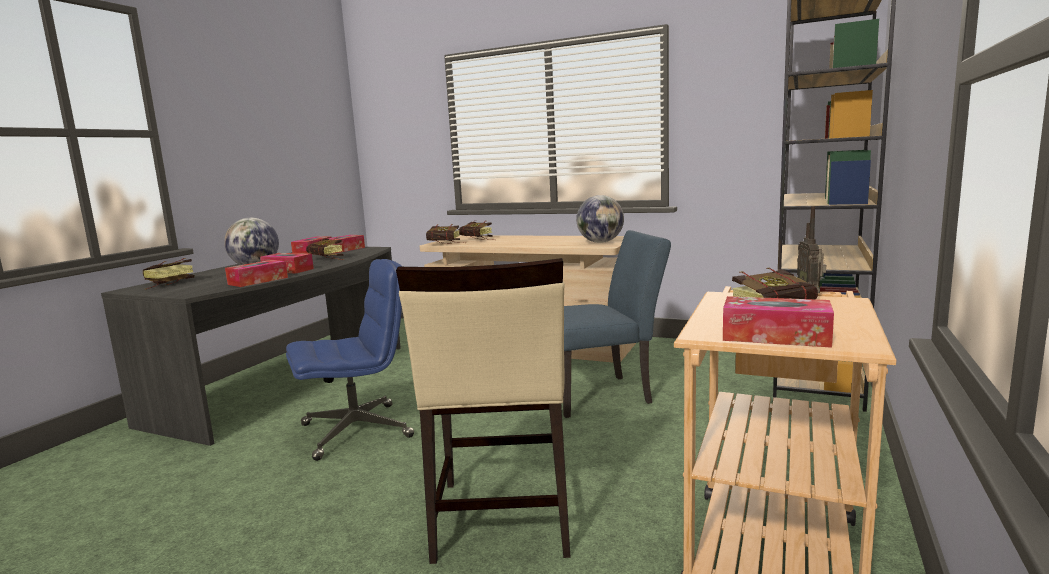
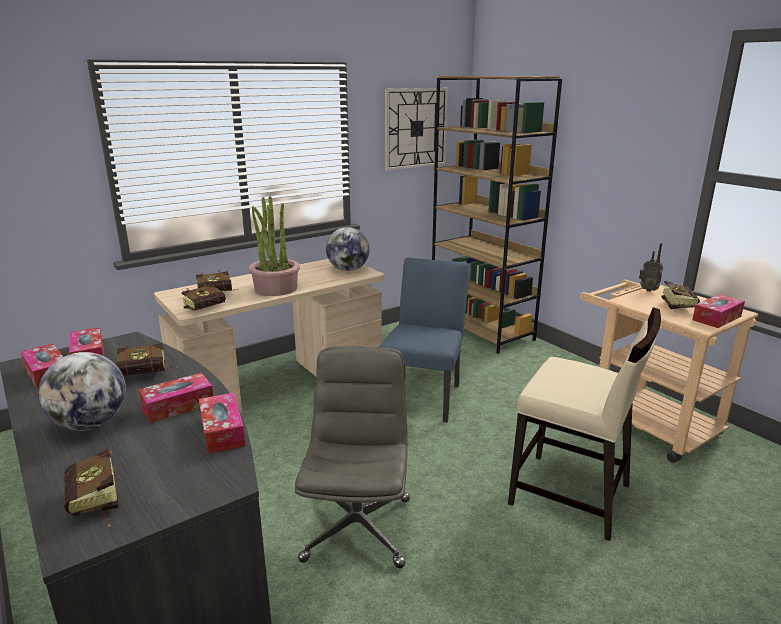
camera: 60 degrees left, 10 degrees up
blue office chair [286,259,414,461] -> grey office chair [295,346,410,568]
none -> potted plant [248,196,300,296]
none -> wall clock [385,88,448,171]

